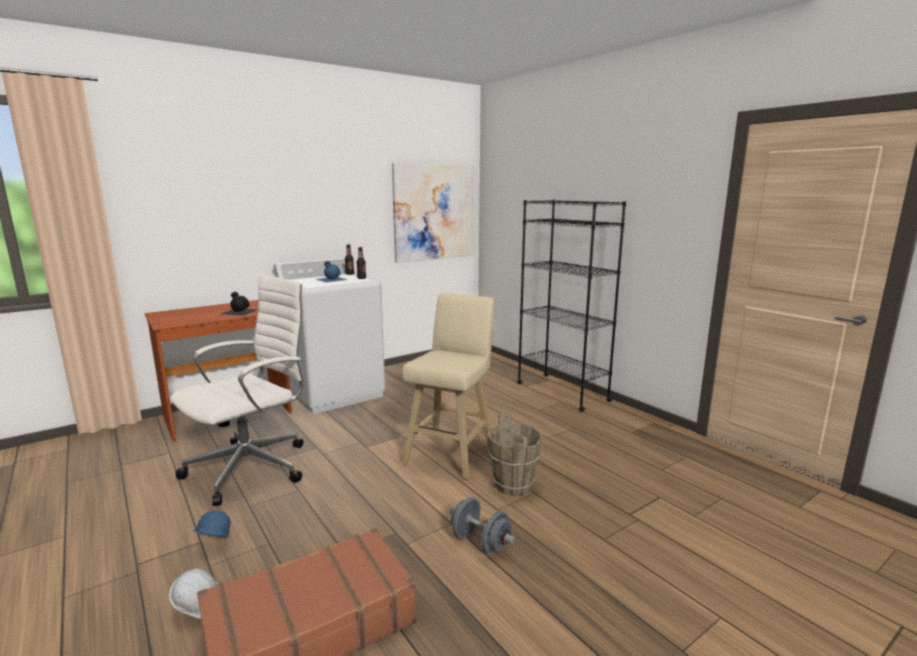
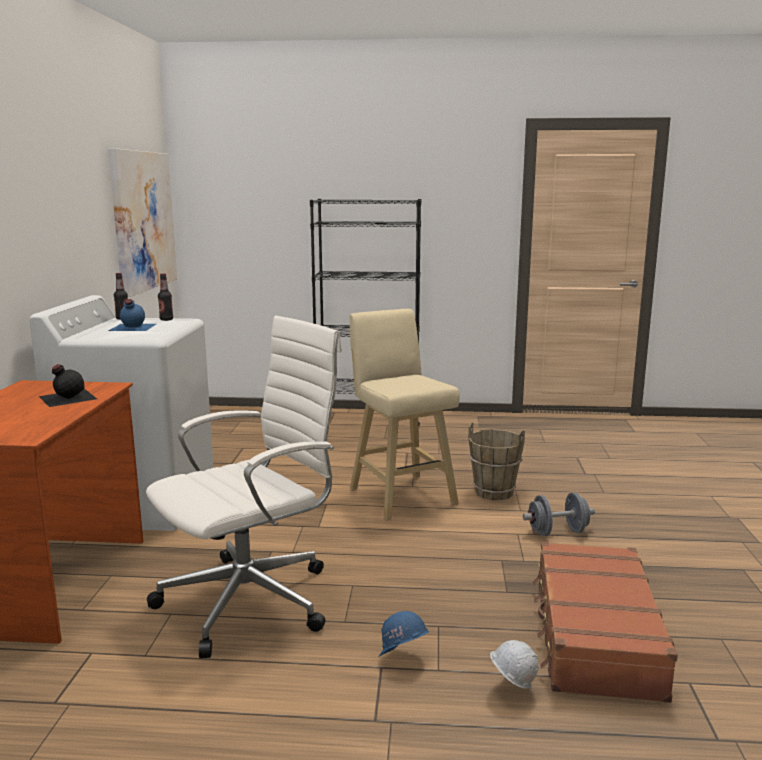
camera: 50 degrees left, 0 degrees up
white office chair [171,275,305,506] -> white office chair turned 60 degrees clockwise [146,316,342,658]

